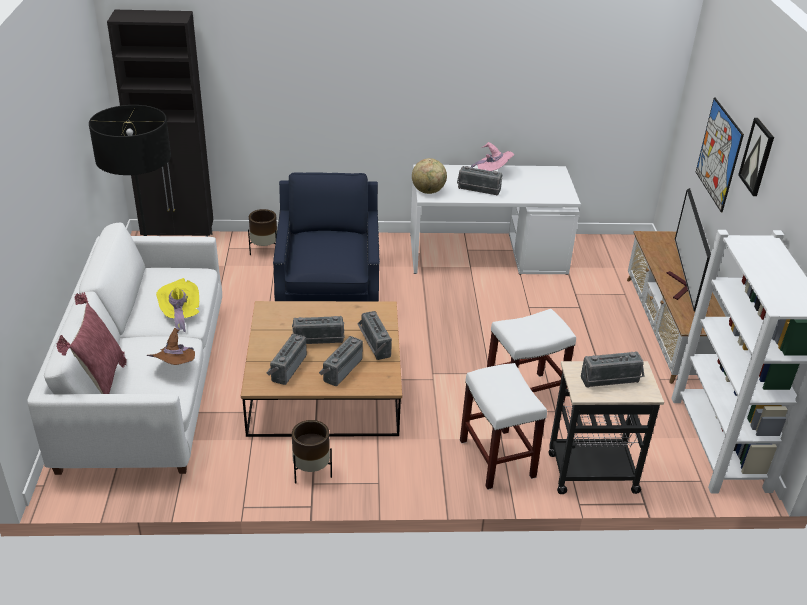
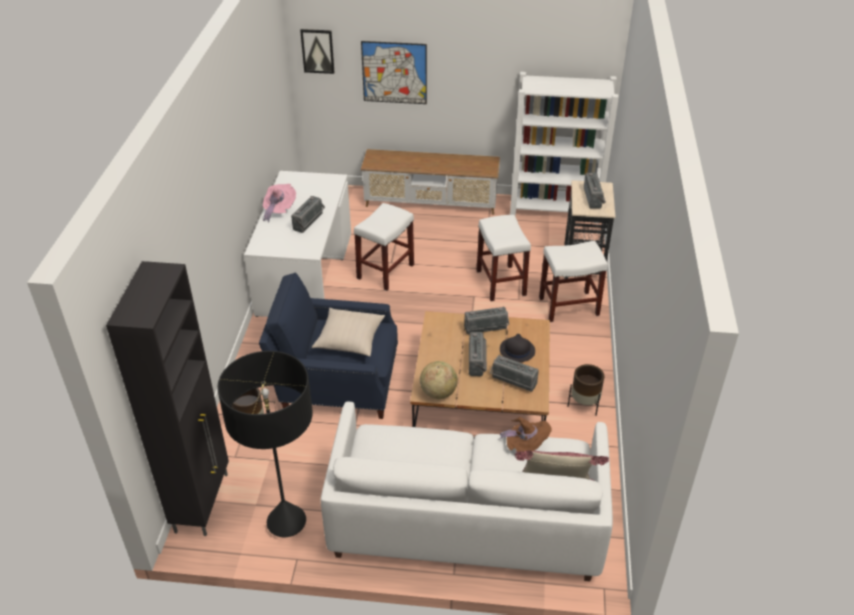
camera: 80 degrees left, 5 degrees up
yellow hat [156,278,200,333] -> none
radio [319,336,363,386] -> black hat [500,334,535,362]
globe [412,158,447,194] -> globe moved to [420,361,458,399]
television [667,188,711,311] -> none
picture [738,118,774,196] -> picture moved to [300,29,335,74]
none -> beige pillow [312,308,385,356]
none -> white stool [354,203,414,291]

